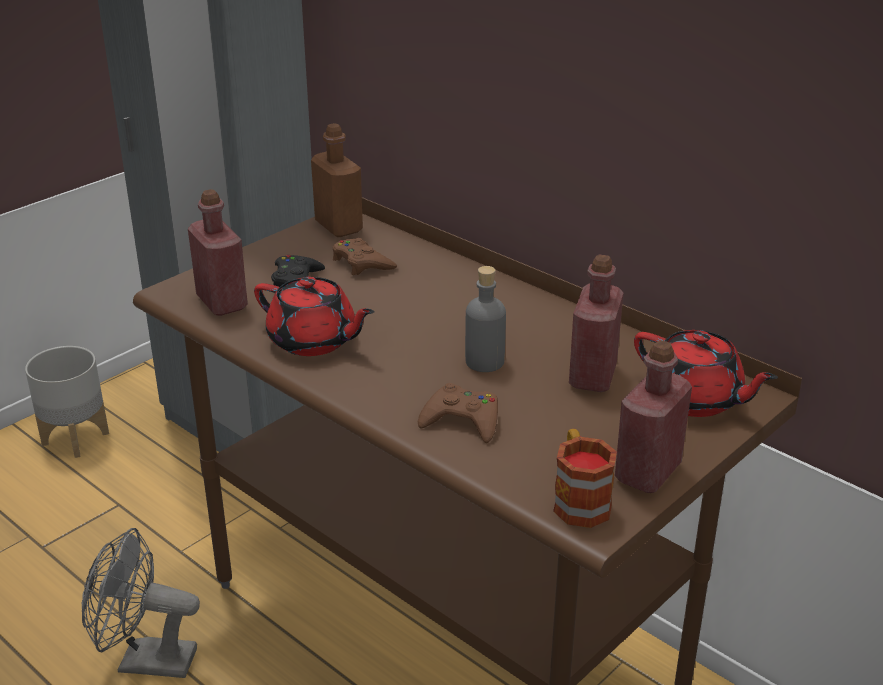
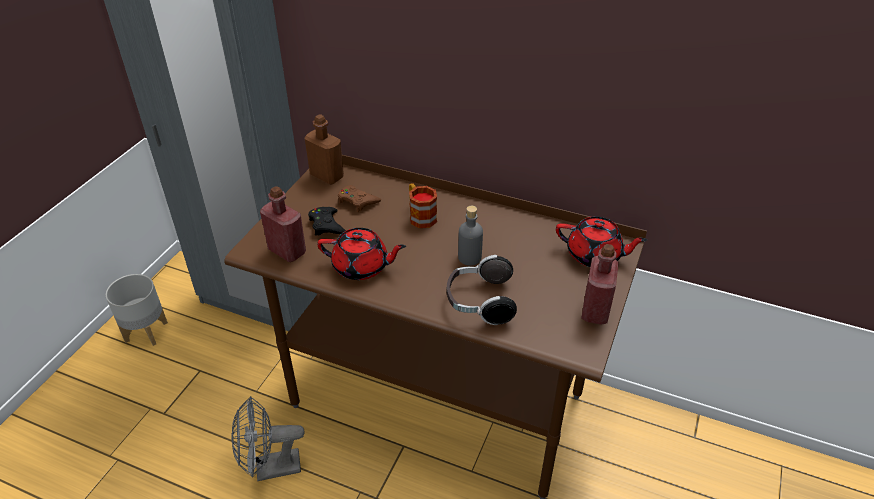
camera: 20 degrees left, 10 degrees up
brown game controller [418,383,498,443] -> headphones [447,255,517,325]
mug [553,429,617,528] -> mug moved to [409,183,437,228]
red bottle [569,254,624,392] -> none

